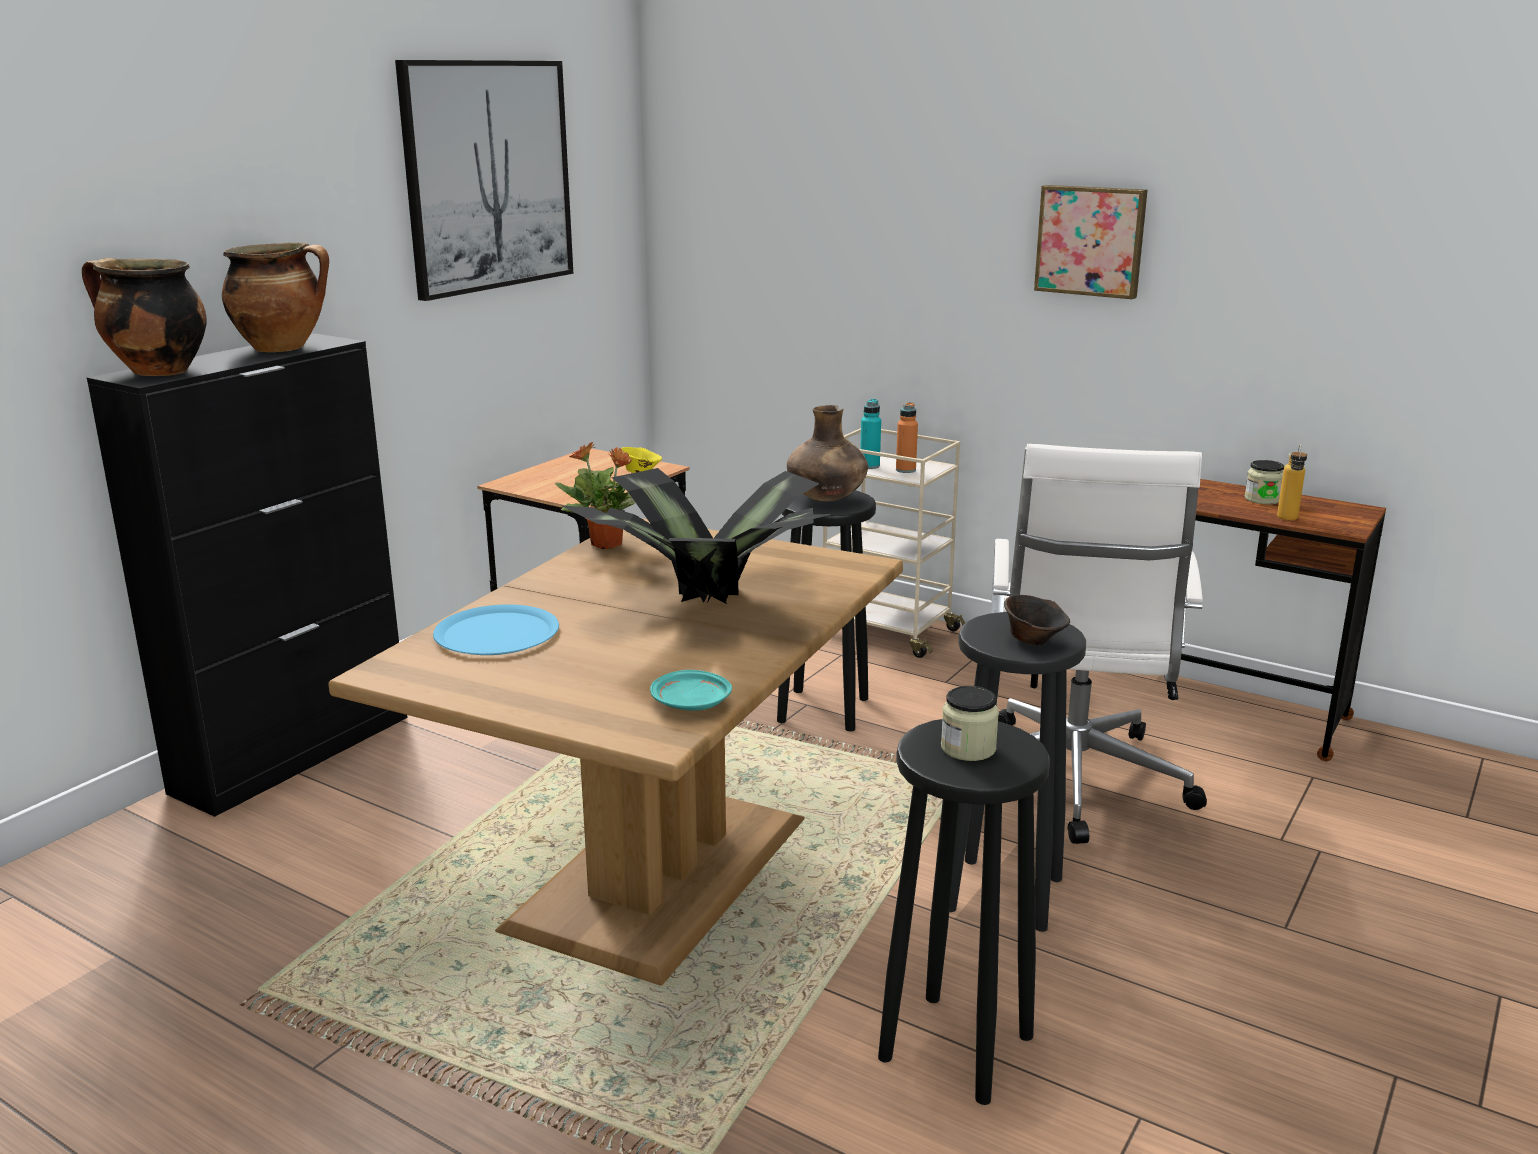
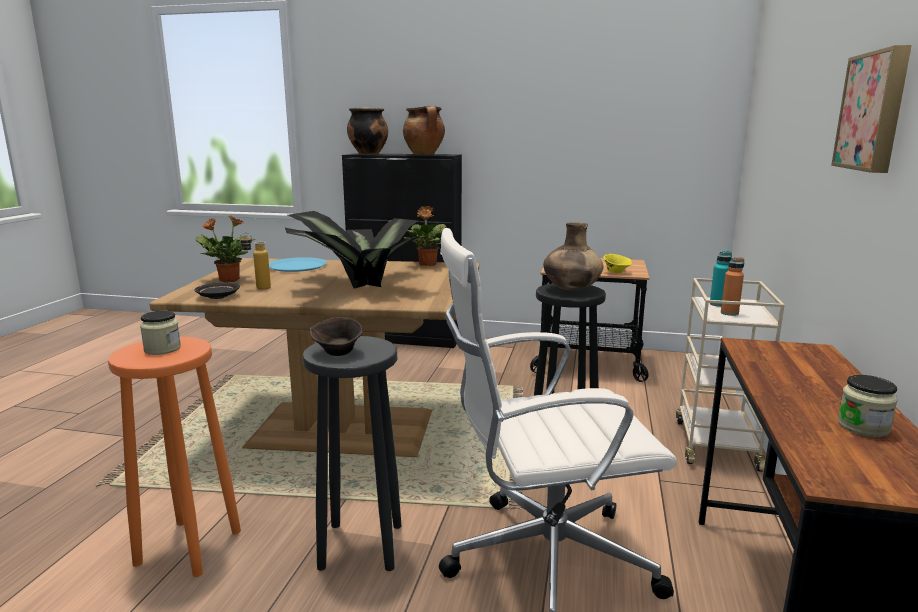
camera: 70 degrees right, 5 degrees down
picture [395,60,573,301] -> none
turquoise plate [650,670,732,711] -> black plate [194,283,240,299]
black stool [878,719,1050,1105] -> orange stool [108,337,241,577]
bottle [1277,445,1307,521] -> bottle moved to [240,232,271,290]
none -> potted plant [196,216,255,282]

